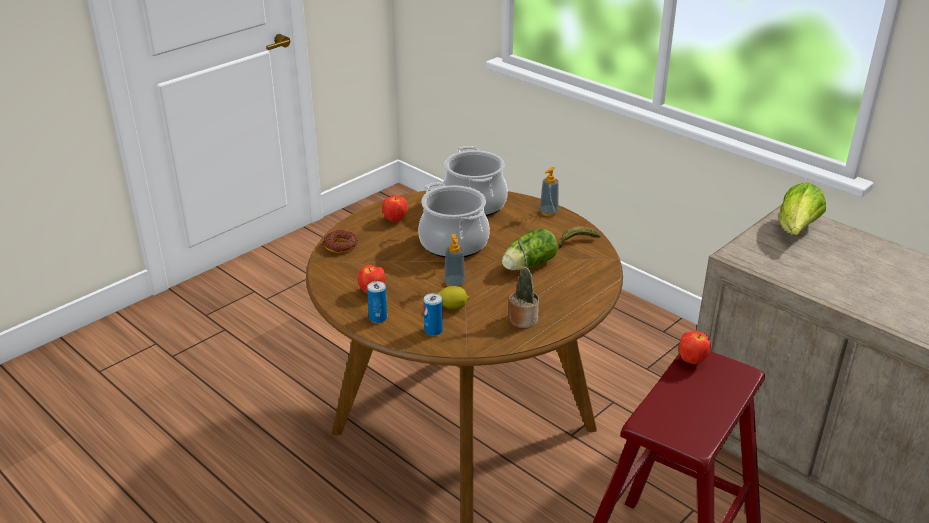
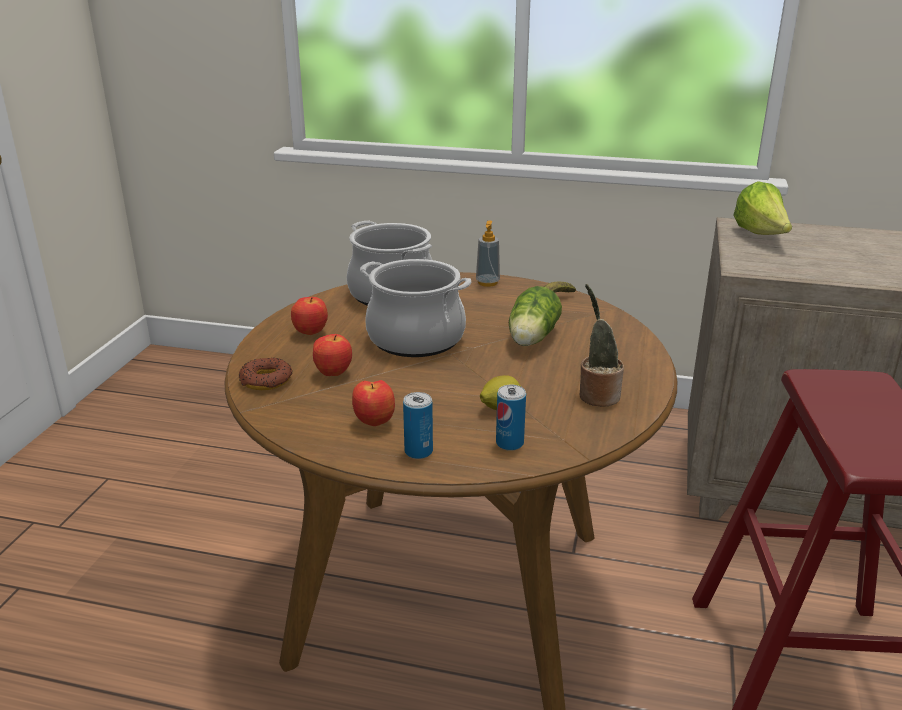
camera: 30 degrees left, 5 degrees down
soap dispenser [444,234,465,287] -> none
apple [679,331,711,364] -> apple moved to [313,334,352,376]

